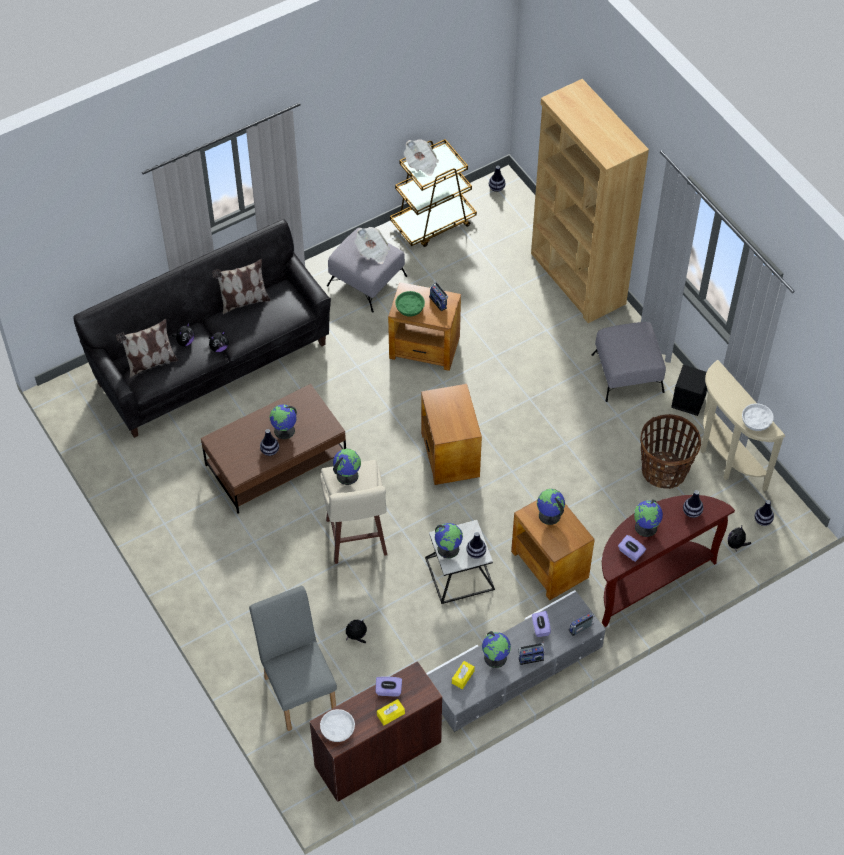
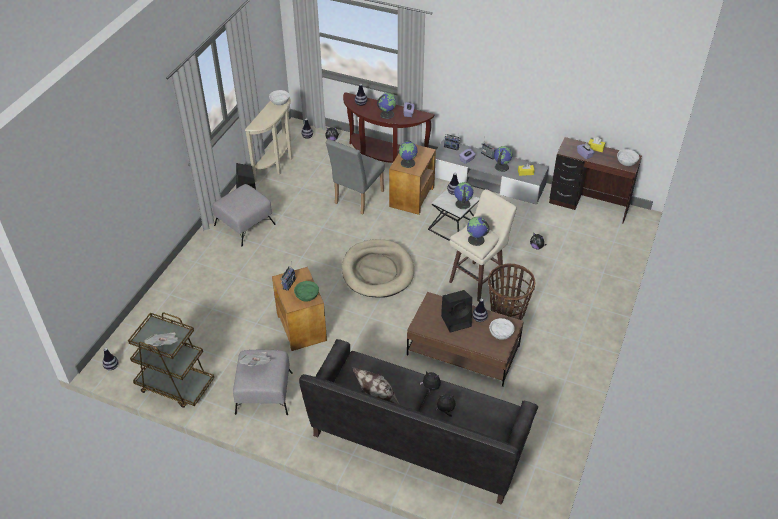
camera: 125 degrees left, 10 degrees down
pillow [116,319,178,378] -> none
grey chair [249,586,337,731] -> grey chair moved to [326,139,385,215]
globe [270,404,297,439] -> black speaker [441,290,472,332]
brown side table [421,384,482,485] -> beige dog bed [342,239,414,298]
brown bookcase [531,79,649,323] -> none
basket [641,414,701,489] -> basket moved to [488,264,535,320]
none -> white bowl [489,318,515,340]

